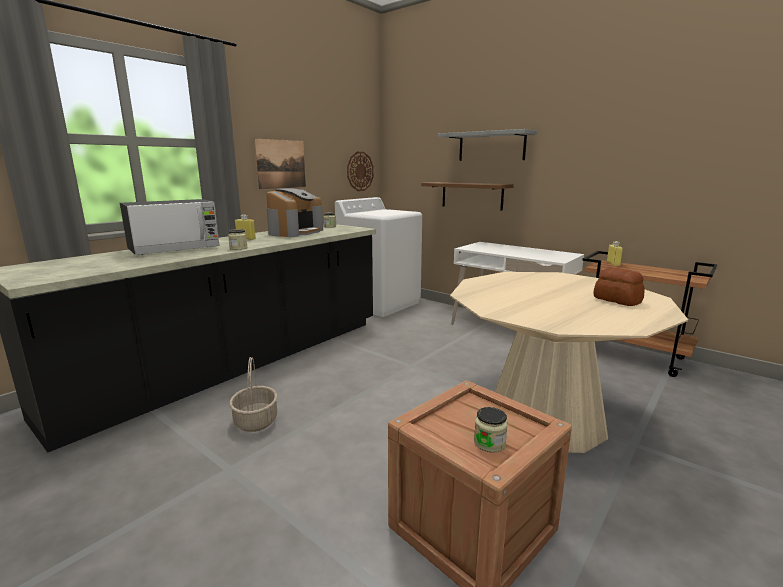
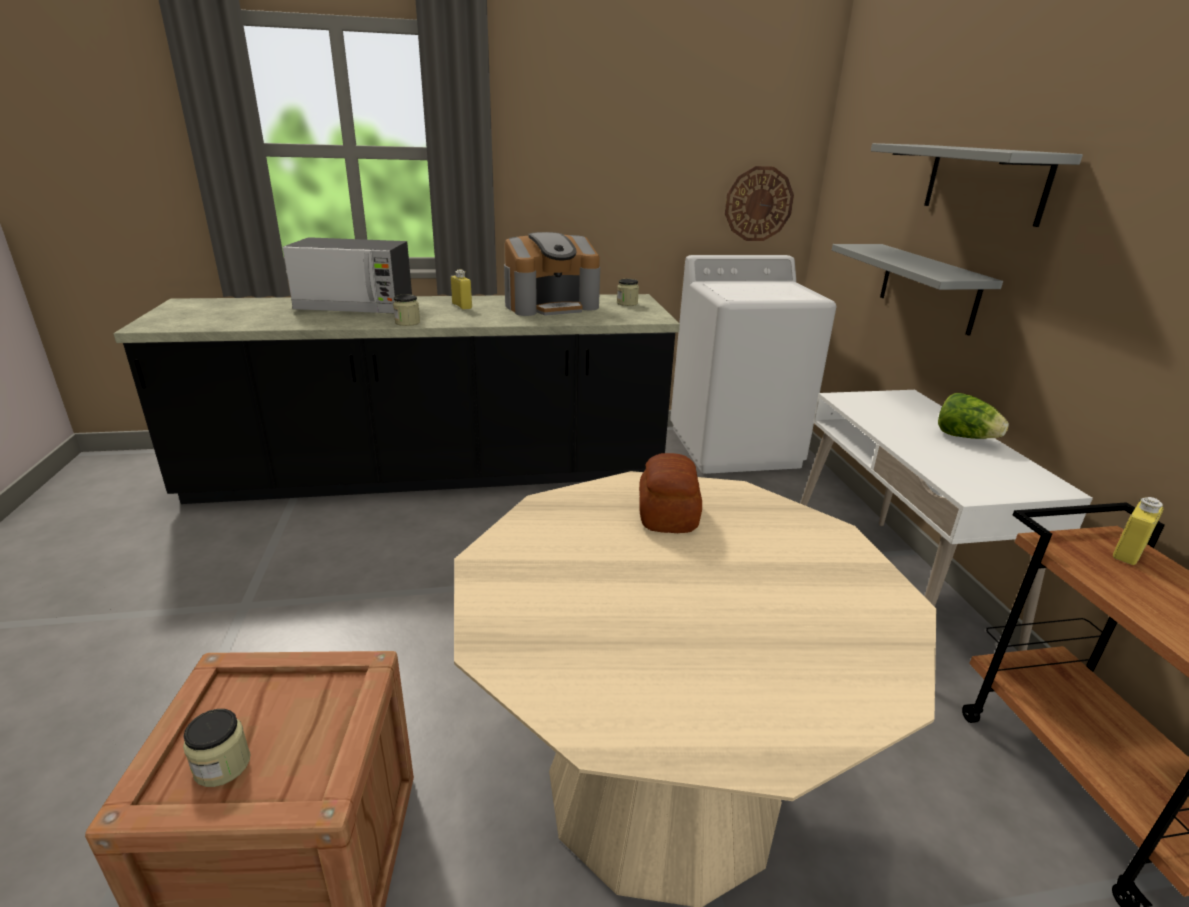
camera: 40 degrees right, 10 degrees up
basket [229,357,278,432] -> none
picture [254,138,306,189] -> none
brown shelf [421,182,514,211] -> grey shelf [832,244,1003,336]
bread [593,267,645,306] -> bread moved to [639,453,702,533]
none -> lettuce [938,393,1009,439]

